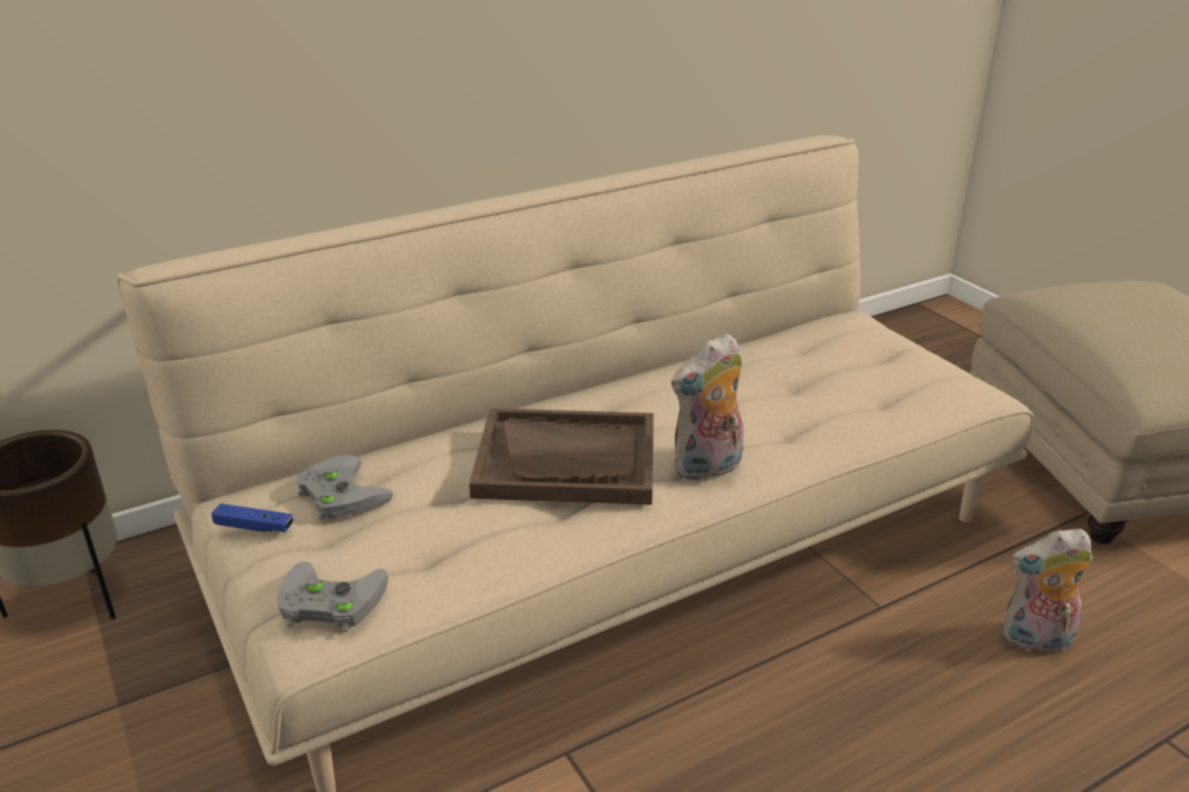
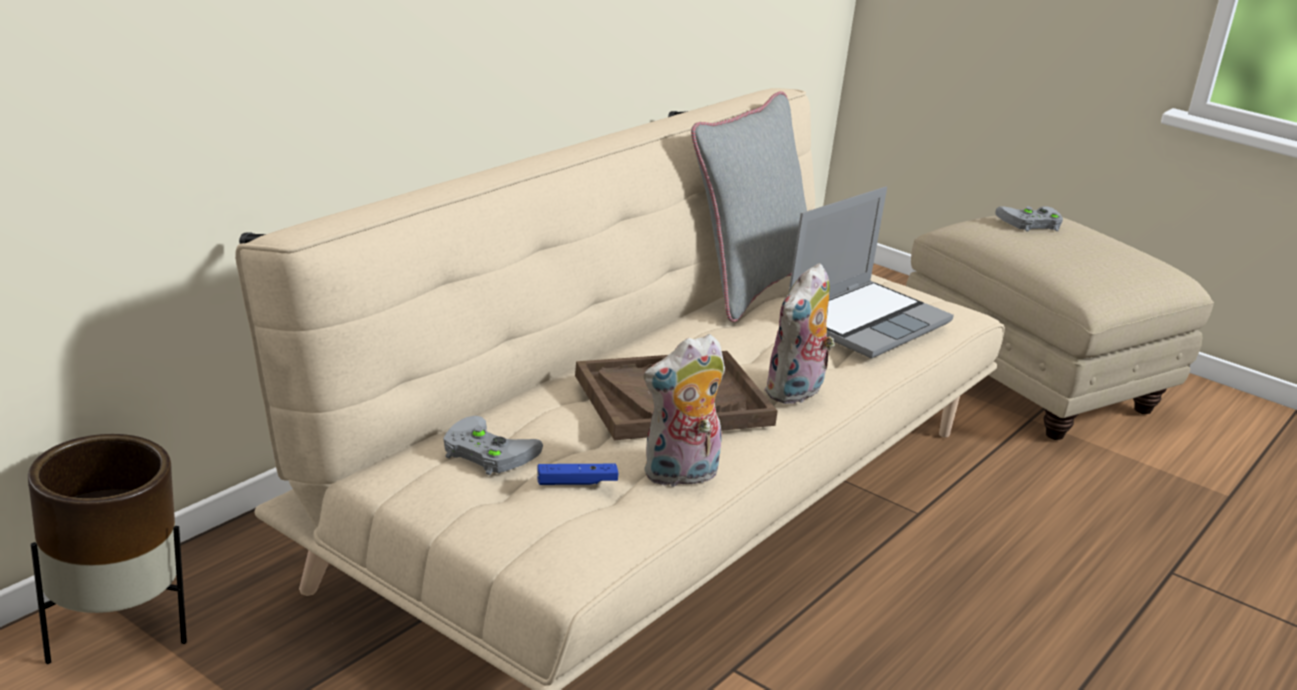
camera: 25 degrees left, 5 degrees down
blue game controller [211,503,294,532] -> blue game controller moved to [537,464,618,485]
grey game controller [278,562,388,632] -> grey game controller moved to [995,206,1063,232]
plush toy [1002,528,1092,657] -> plush toy moved to [644,334,725,487]
none -> grey pillow [691,91,807,322]
none -> laptop [788,187,954,359]

